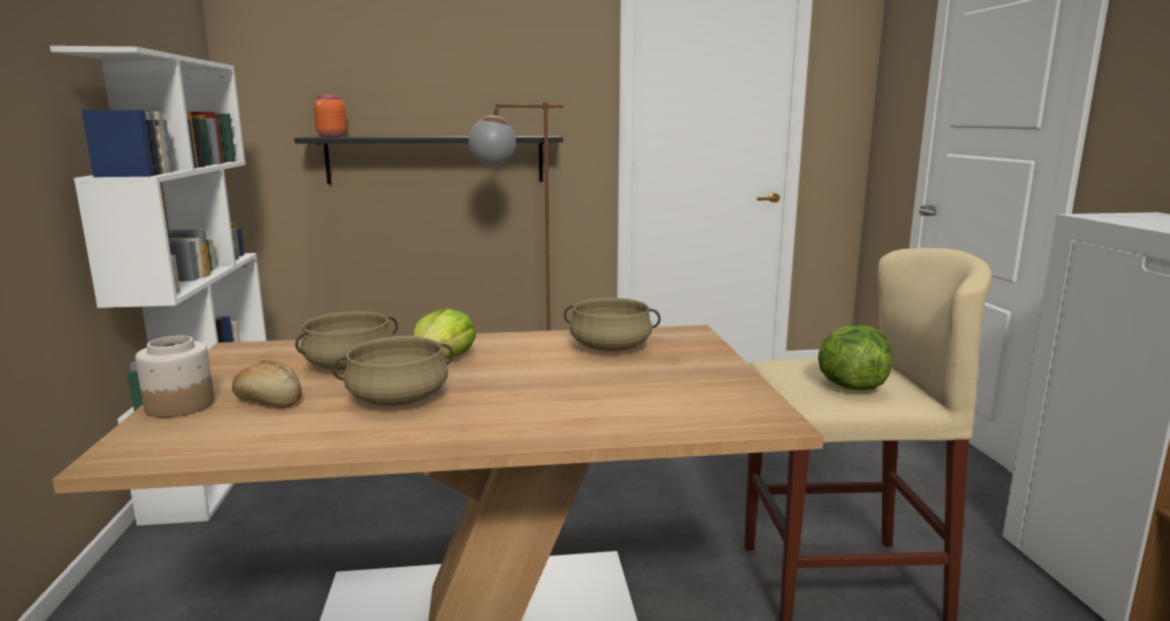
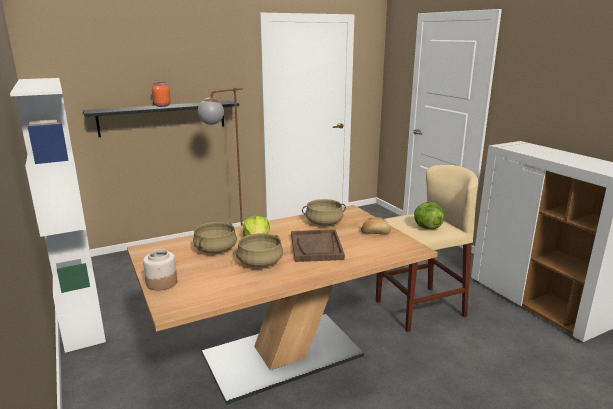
camera: 20 degrees left, 5 degrees up
bread [232,360,302,408] -> bread moved to [361,217,391,235]
orange jar [314,95,347,137] -> orange jar moved to [152,82,171,107]
none -> brown tray [291,229,345,262]

